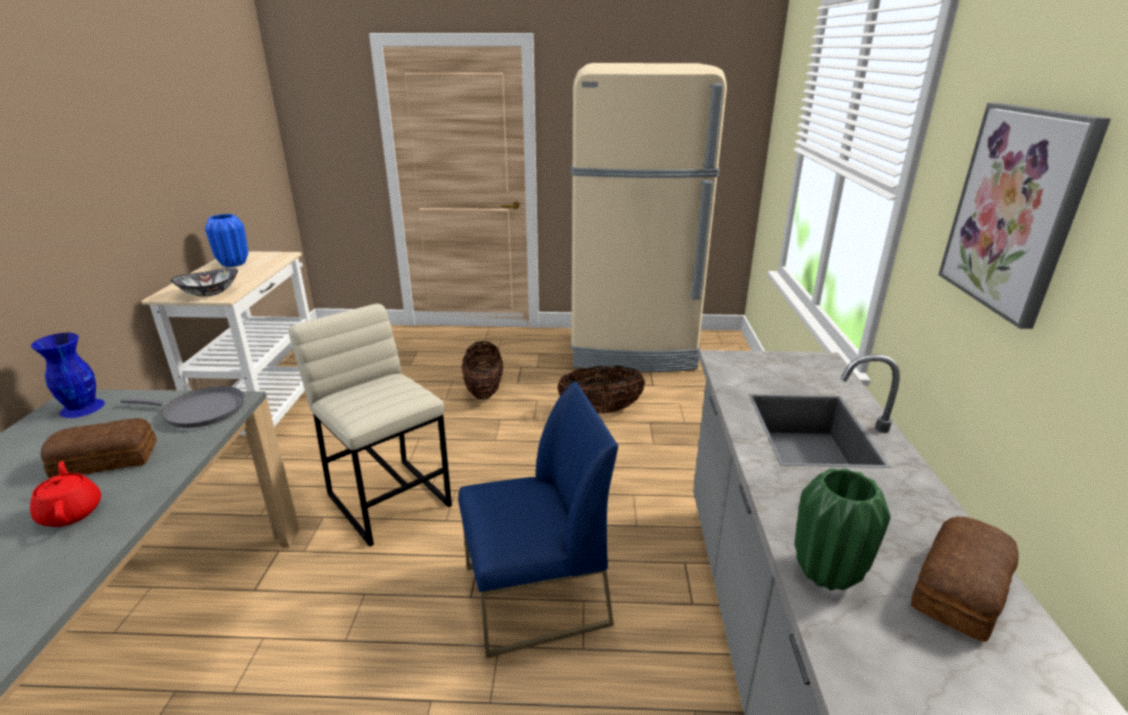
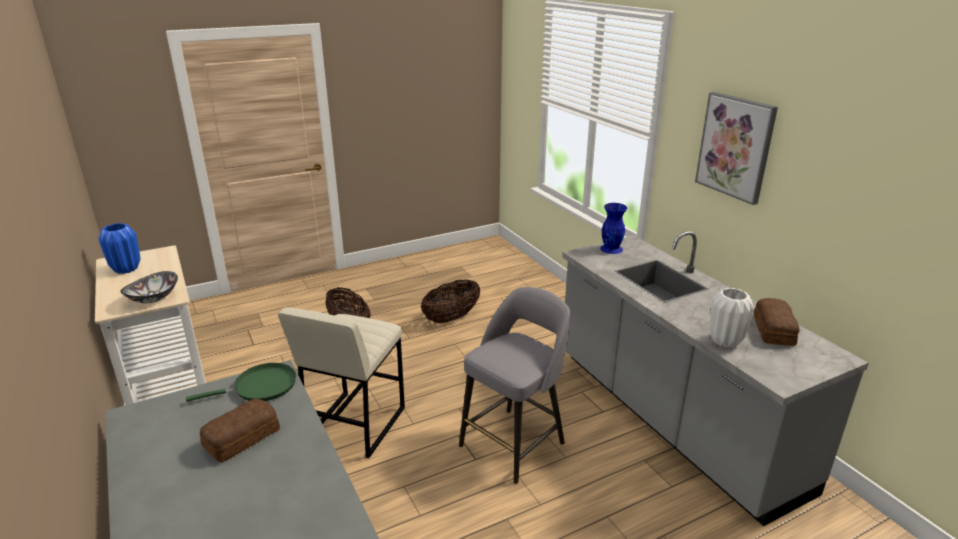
camera: 30 degrees left, 0 degrees up
red teapot [30,461,101,527] -> none
blue vase [31,333,105,418] -> blue vase moved to [600,203,627,254]
grey frying pan [120,386,244,428] -> green frying pan [186,363,296,402]
beige chair [288,304,452,547] -> beige chair turned 90 degrees counterclockwise [278,307,405,458]
blue chair [458,382,618,658] -> grey stool [459,287,570,484]
beige fridge [570,63,727,372] -> none
green vase [795,468,891,590] -> white vase [709,288,754,348]

